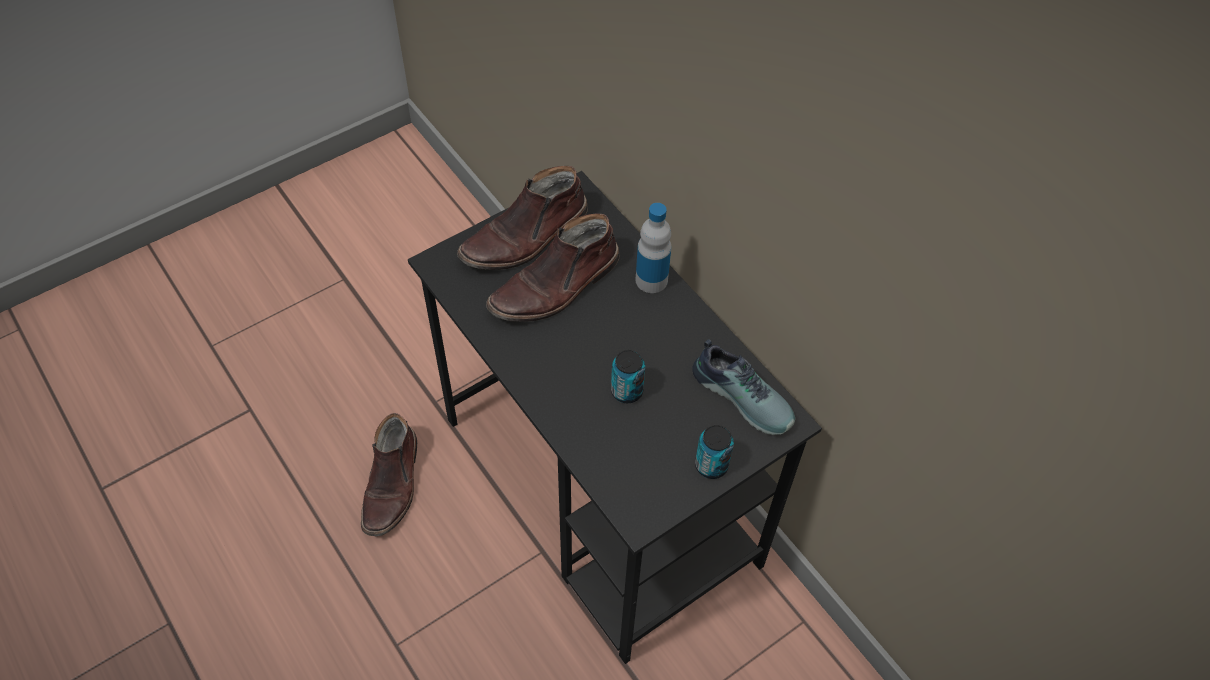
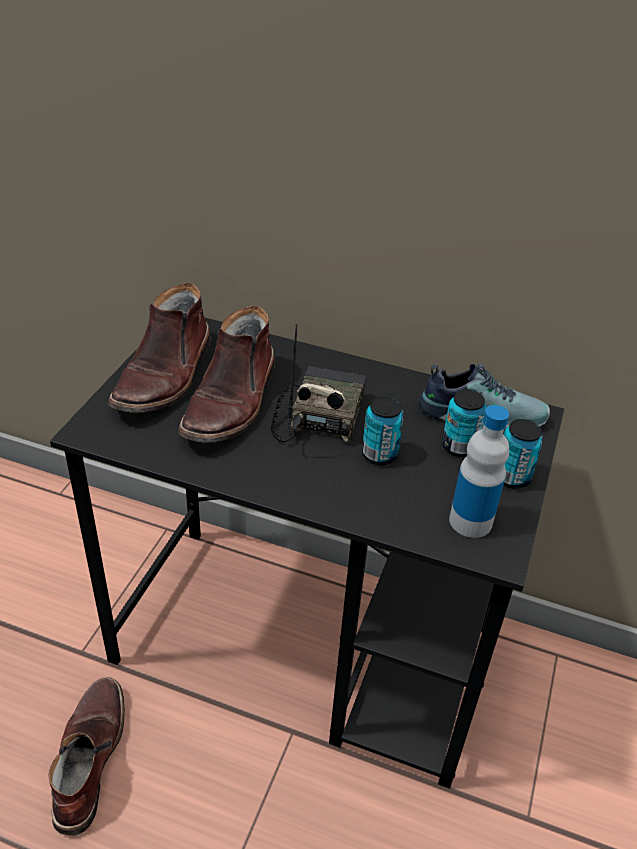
camera: 35 degrees left, 15 degrees down
brown boot [361,413,417,536] -> brown boot turned 150 degrees counterclockwise [48,678,125,836]
bottle [635,203,671,293] -> bottle moved to [449,405,509,538]
none -> radio [271,324,366,443]
none -> can [442,389,486,457]

